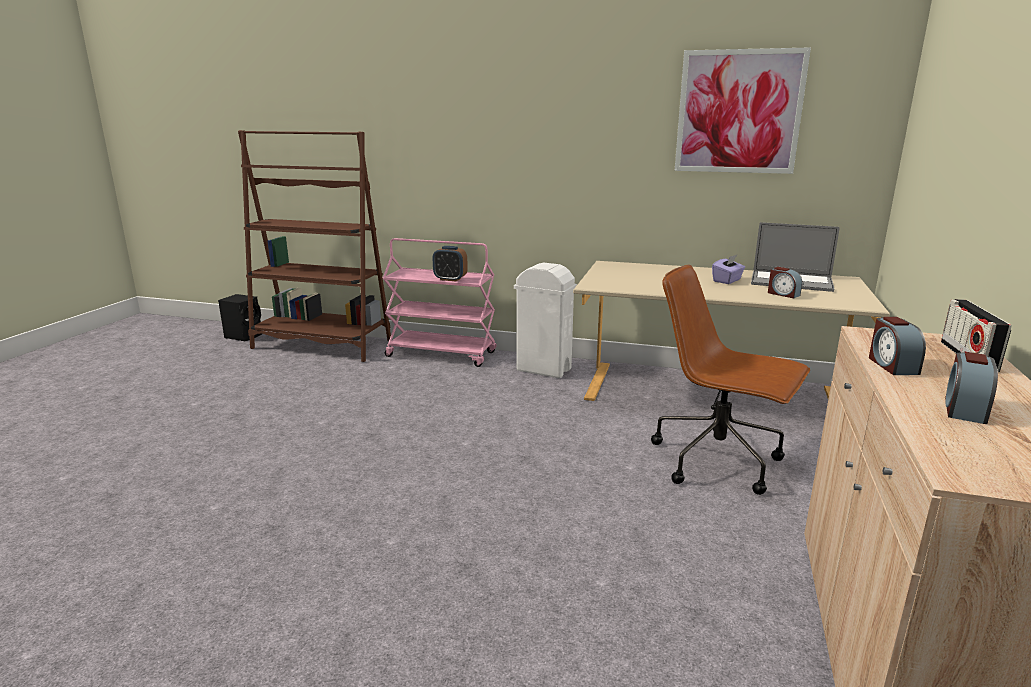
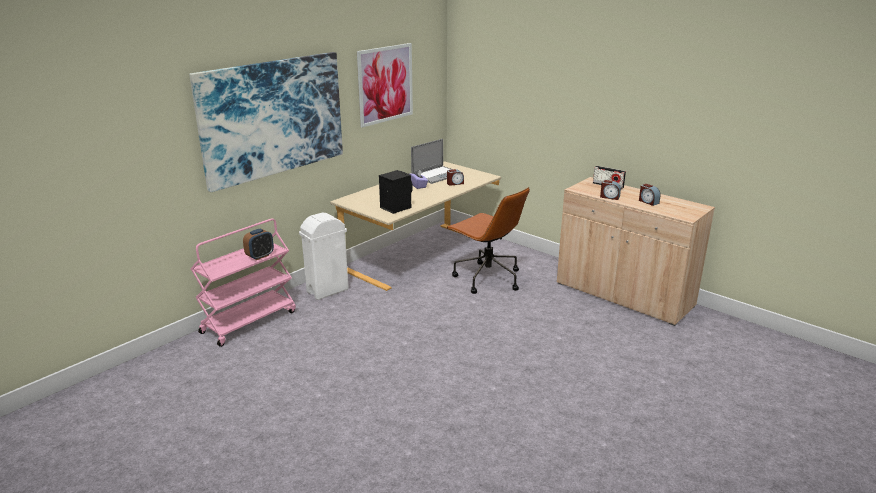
camera: 65 degrees left, 5 degrees up
black speaker [218,294,262,341] -> black speaker moved to [379,170,412,214]
brown bookcase [238,130,391,362] -> none
brown office chair [651,265,810,495] -> brown office chair turned 105 degrees counterclockwise [446,187,530,294]
none -> picture [189,52,343,192]

